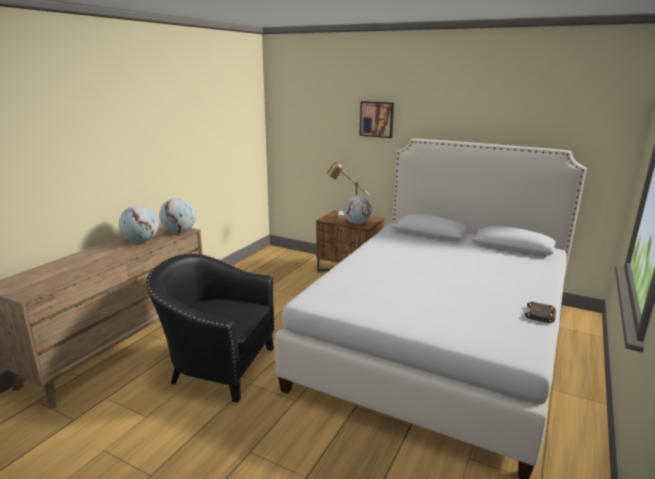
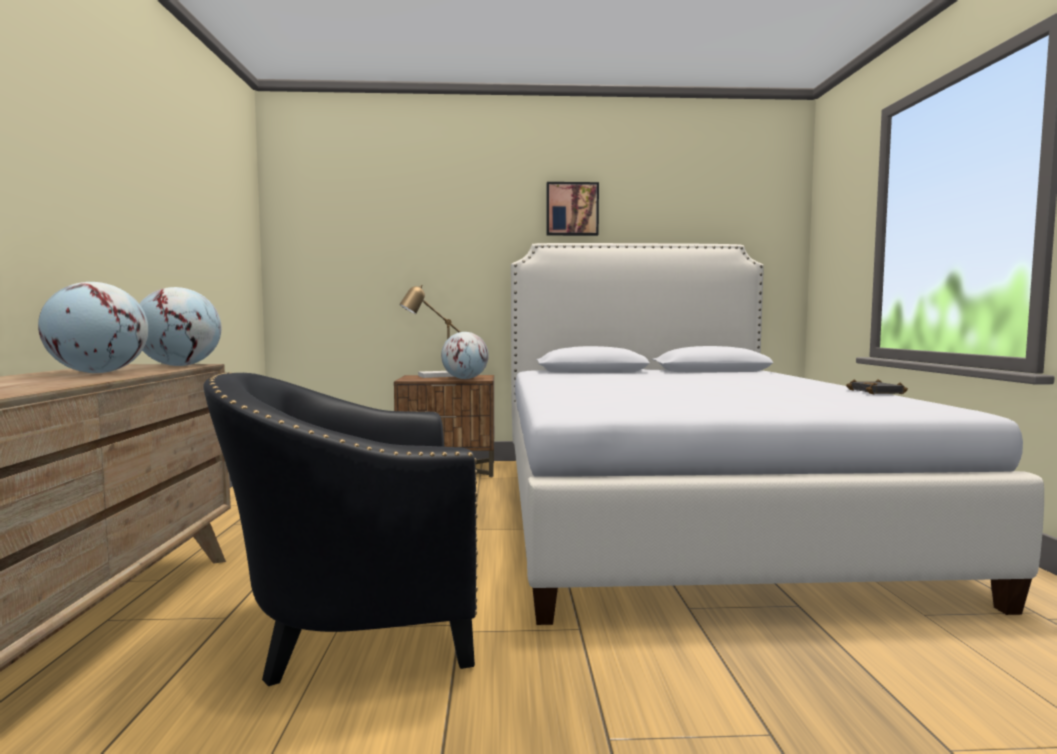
camera: 30 degrees left, 15 degrees down
picture [359,101,394,138] -> picture moved to [546,182,599,236]

